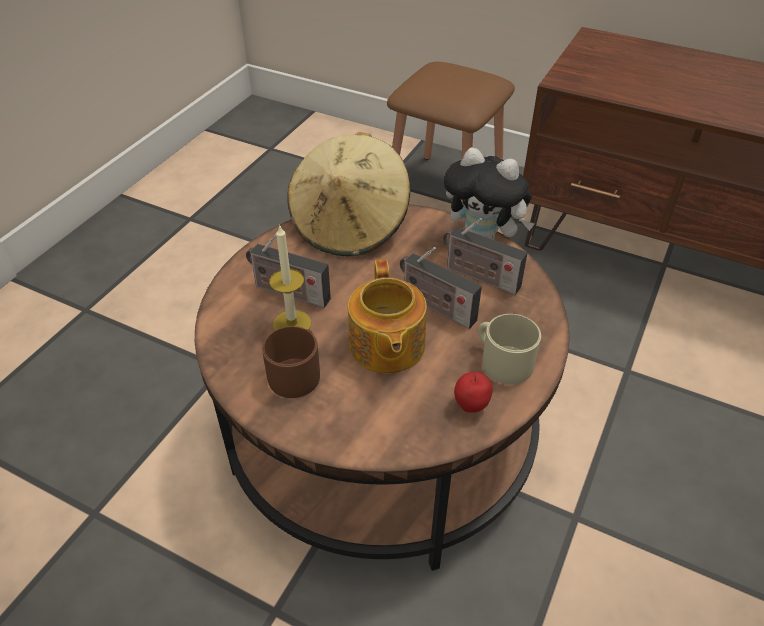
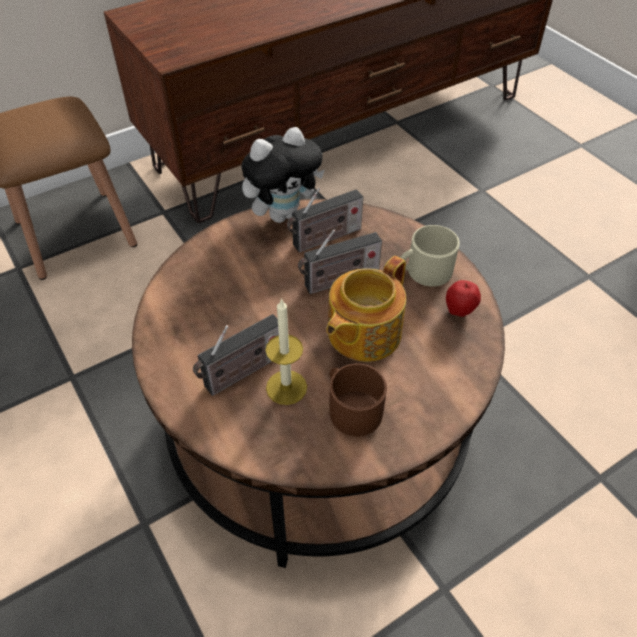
camera: 60 degrees left, 5 degrees up
beige hat [287,132,410,256] -> none
teapot [348,259,427,374] -> teapot turned 105 degrees clockwise [326,256,406,362]

